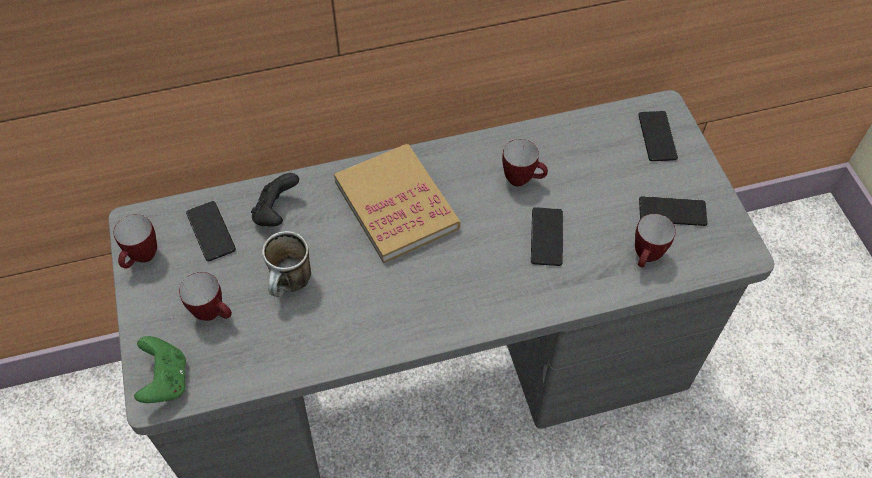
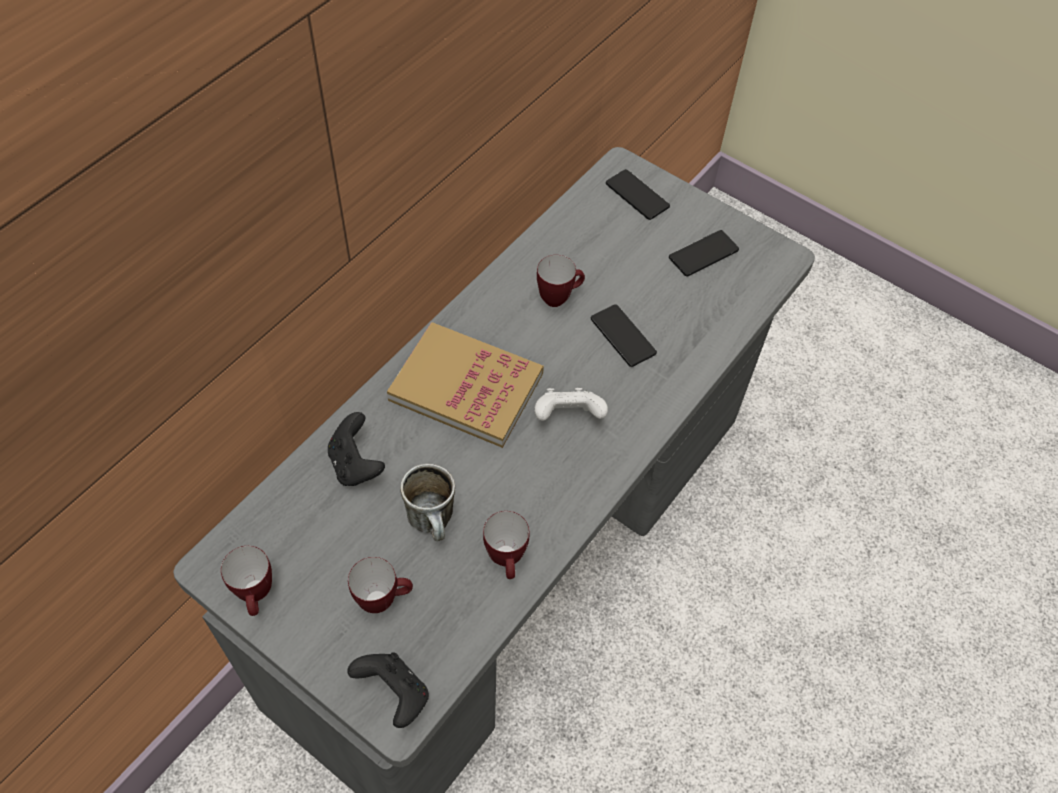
camera: 40 degrees left, 0 degrees up
green game controller [134,336,186,403] -> black game controller [347,652,429,728]
phone [186,201,236,261] -> none
mug [635,214,676,268] -> mug moved to [483,511,529,579]
none -> white game controller [535,388,608,421]

